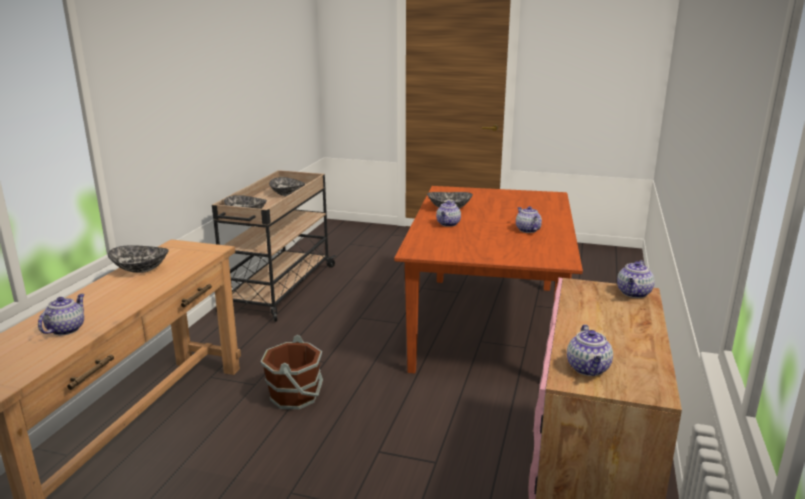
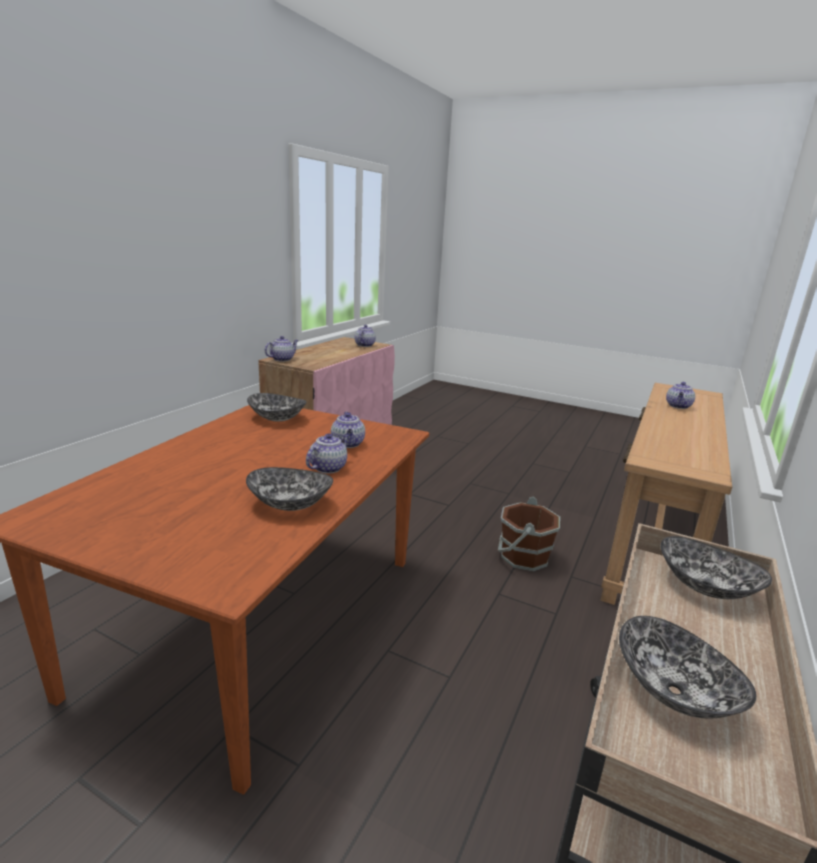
camera: 170 degrees left, 0 degrees up
bowl [108,245,169,273] -> bowl moved to [247,393,307,422]
teapot [516,206,542,233] -> teapot moved to [331,411,365,448]

